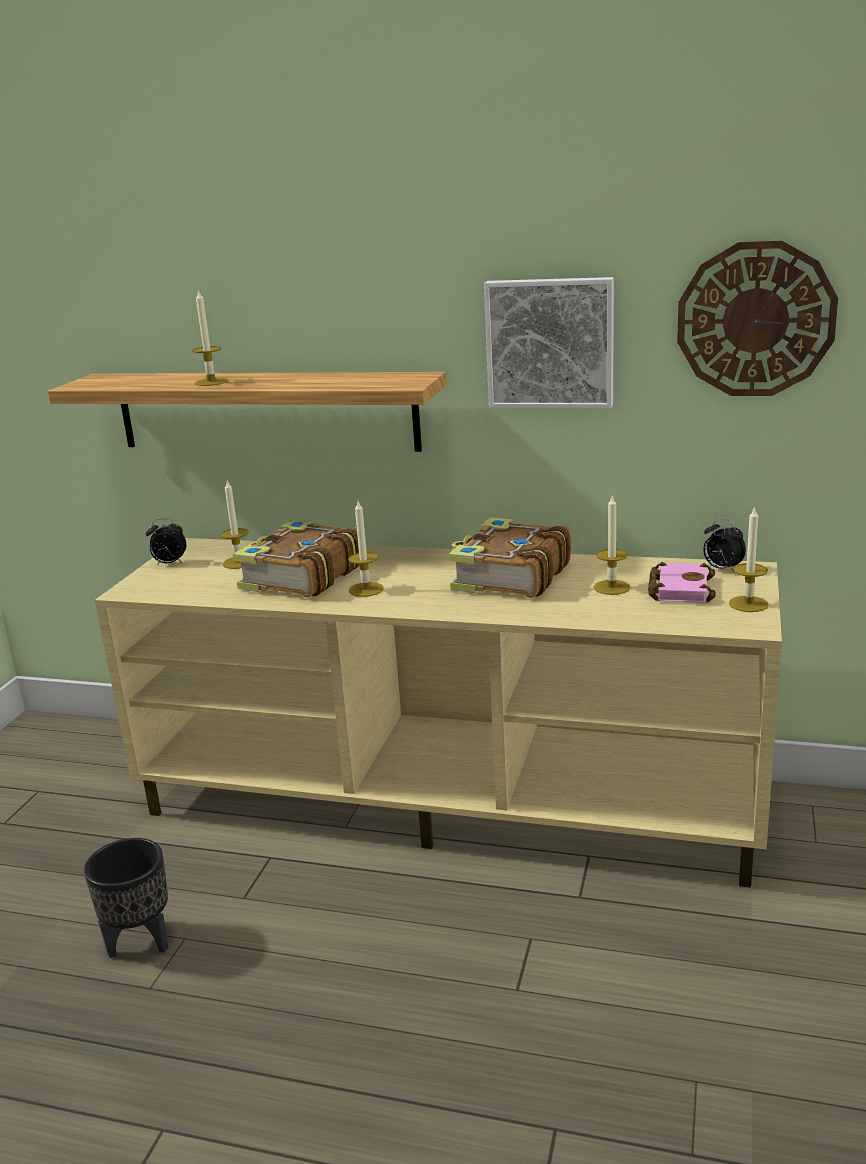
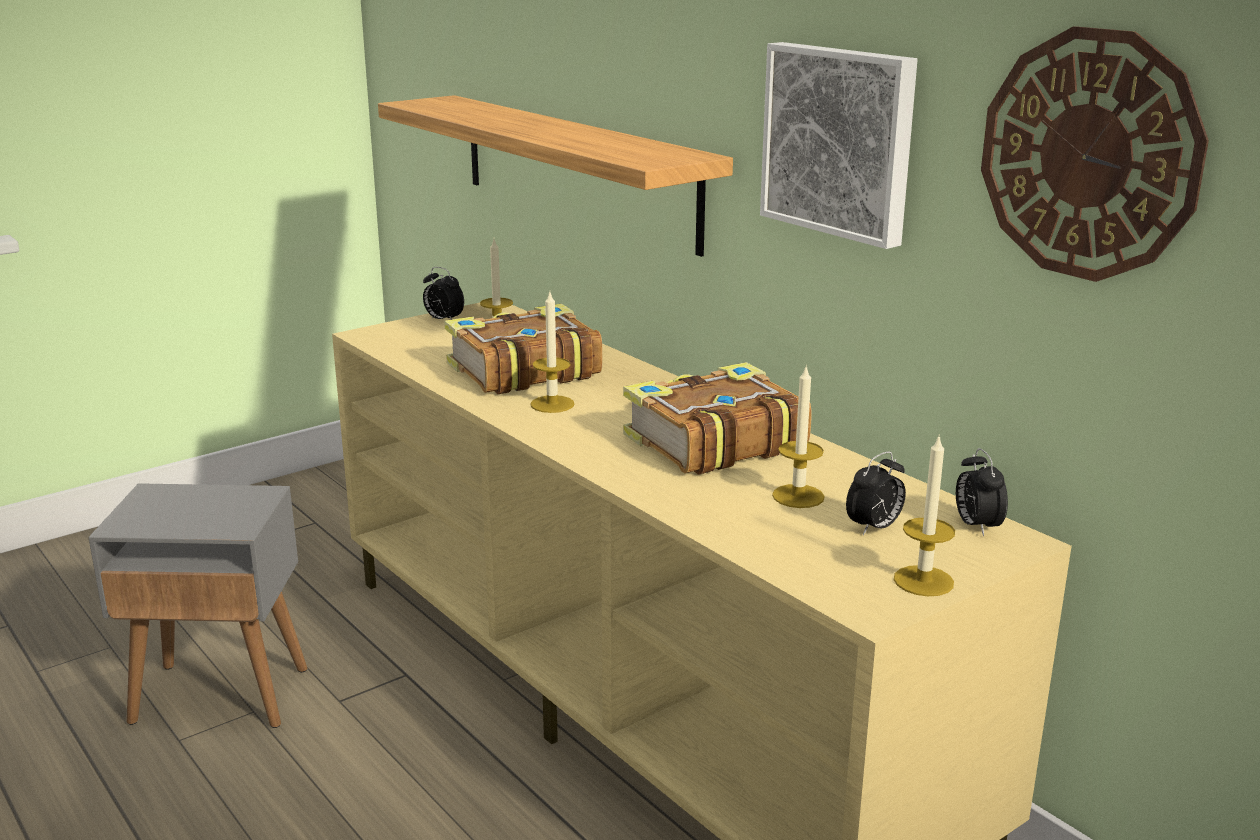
camera: 35 degrees right, 0 degrees up
black planter [84,838,168,958] -> grey side table [88,483,307,728]
candle [192,289,228,386] -> none
pink book [648,562,716,603] -> alarm clock [846,451,906,535]

